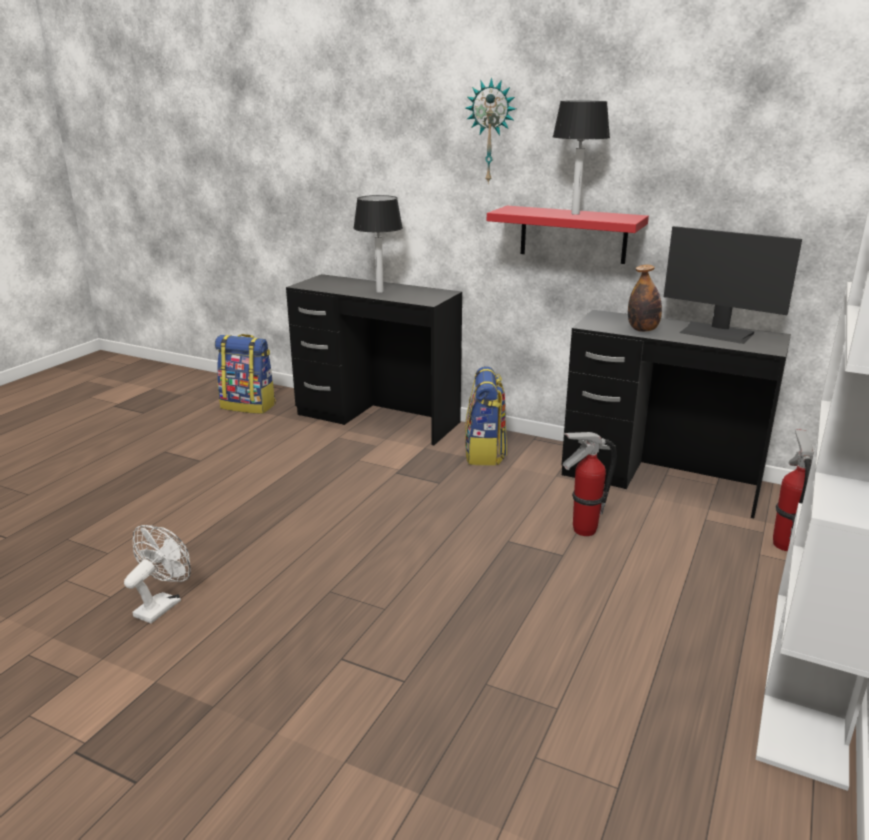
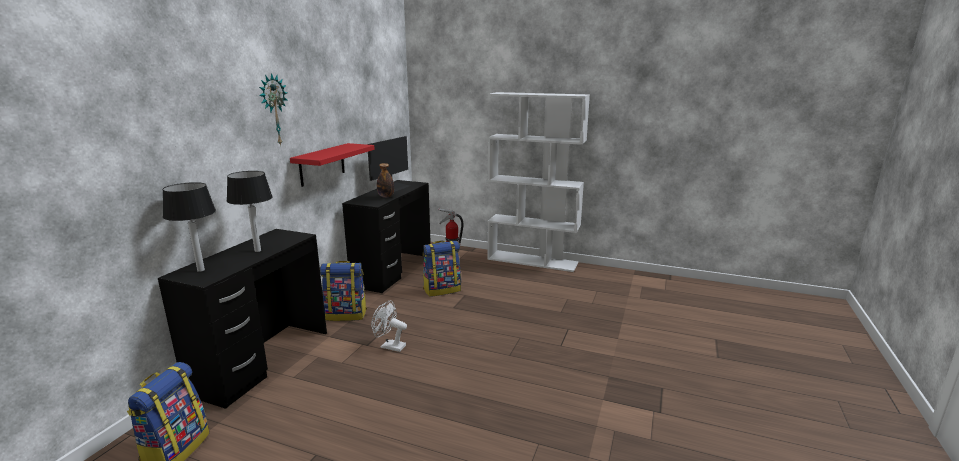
camera: 95 degrees left, 5 degrees down
white fan [124,525,191,623] -> white fan moved to [371,301,407,352]
table lamp [553,101,610,215] -> table lamp moved to [162,182,216,272]
fire extinguisher [563,432,617,536] -> backpack [423,240,461,297]

